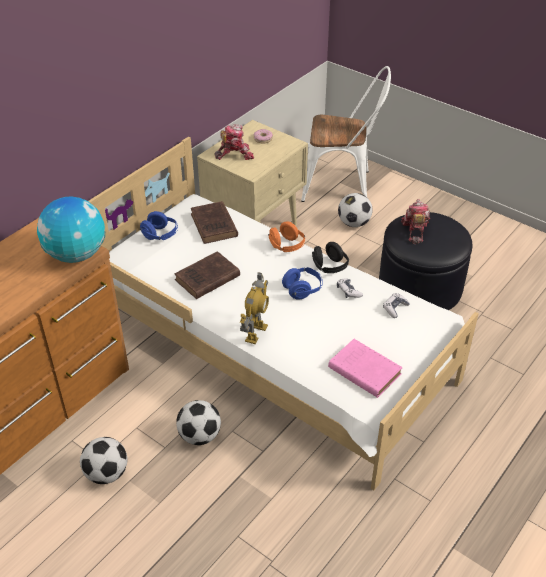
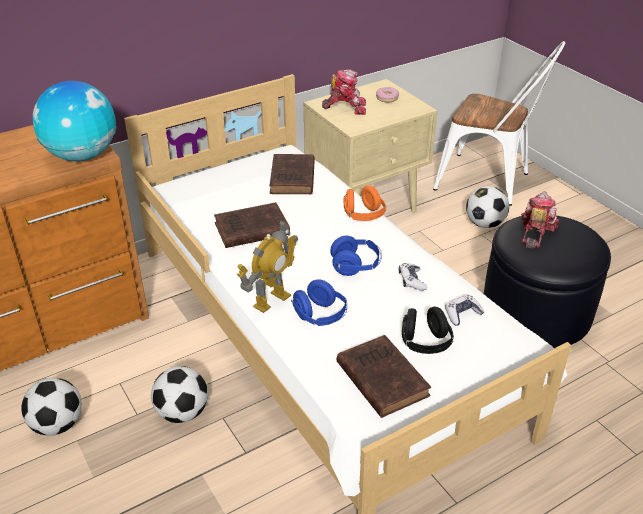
camera: 20 degrees right, 5 degrees down
blue headphones [140,211,178,240] -> blue headphones moved to [291,279,347,326]
black headphones [312,242,349,273] -> black headphones moved to [402,307,454,354]
pink book [328,339,403,398] -> brown book [337,335,431,418]

